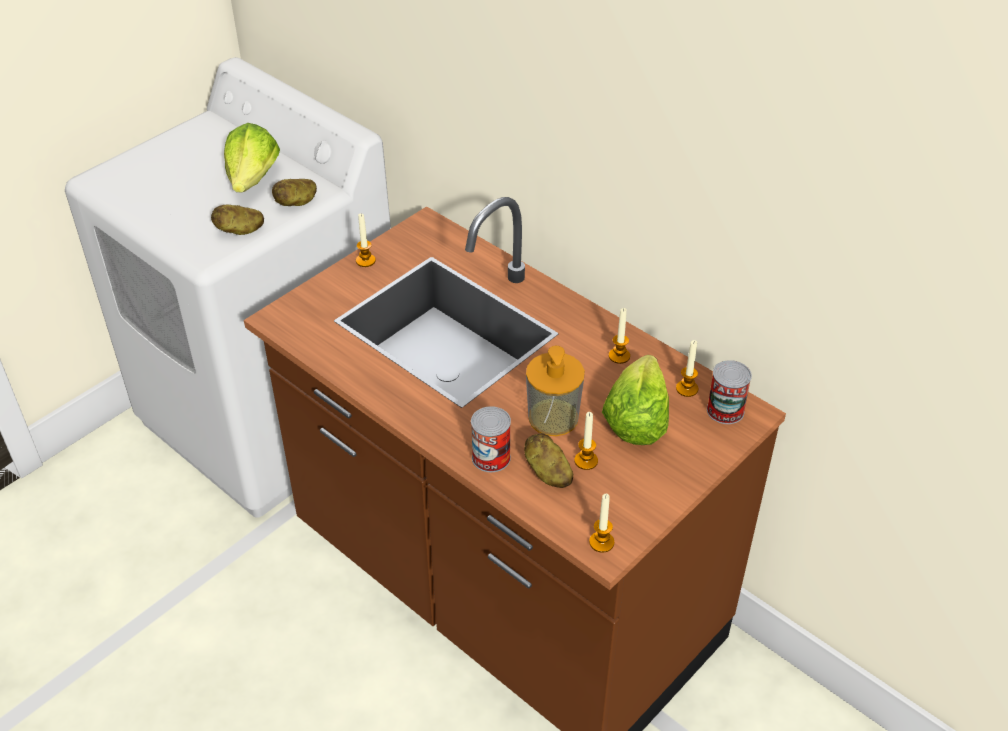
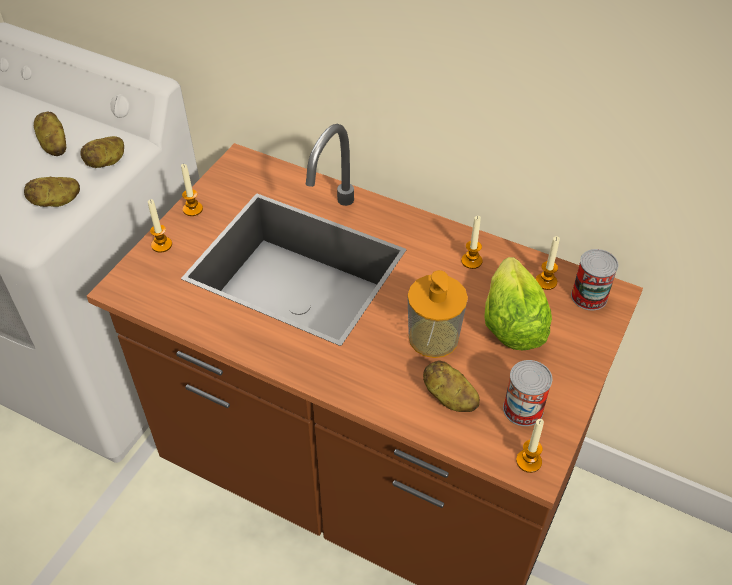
camera: 15 degrees left, 5 degrees up
lettuce [224,123,280,192] -> potato [34,111,67,156]
can [471,406,511,472] -> can moved to [503,360,552,426]
candle [574,412,598,470] -> candle moved to [148,199,172,253]

